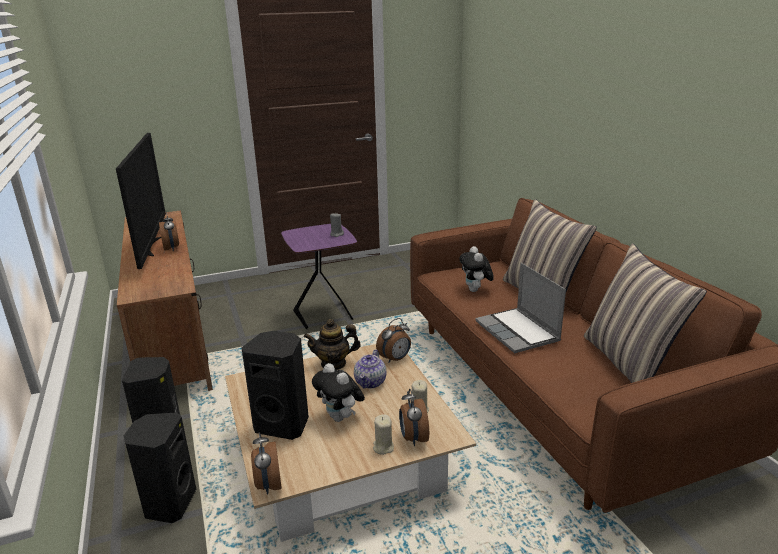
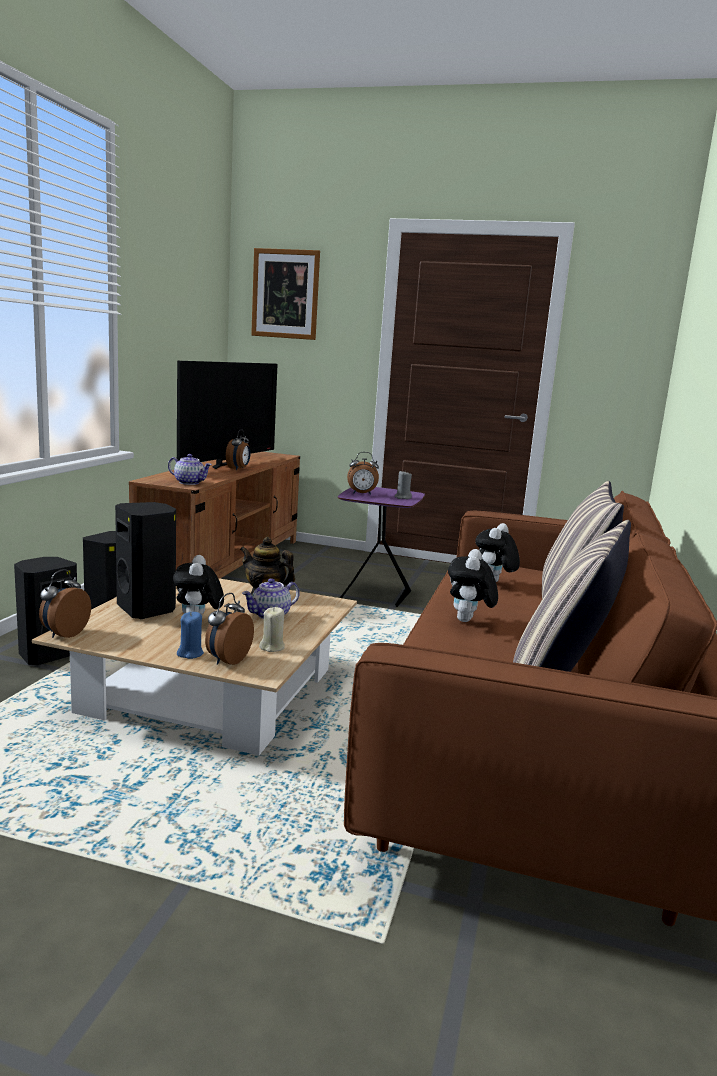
camera: 35 degrees right, 10 degrees down
beige candle [373,414,394,455] -> blue candle [177,612,204,659]
alarm clock [376,318,411,363] -> alarm clock moved to [347,452,379,495]
laptop [475,263,566,354] -> plush toy [448,549,498,622]
none -> teapot [168,454,212,485]
none -> picture [251,248,320,340]

